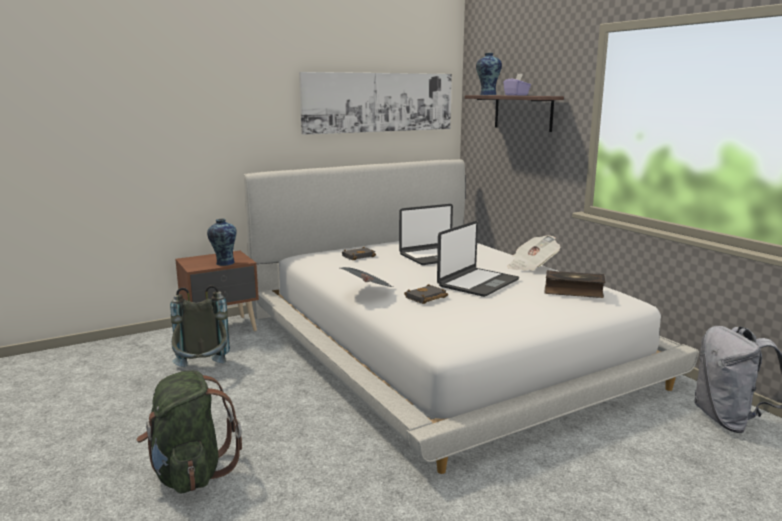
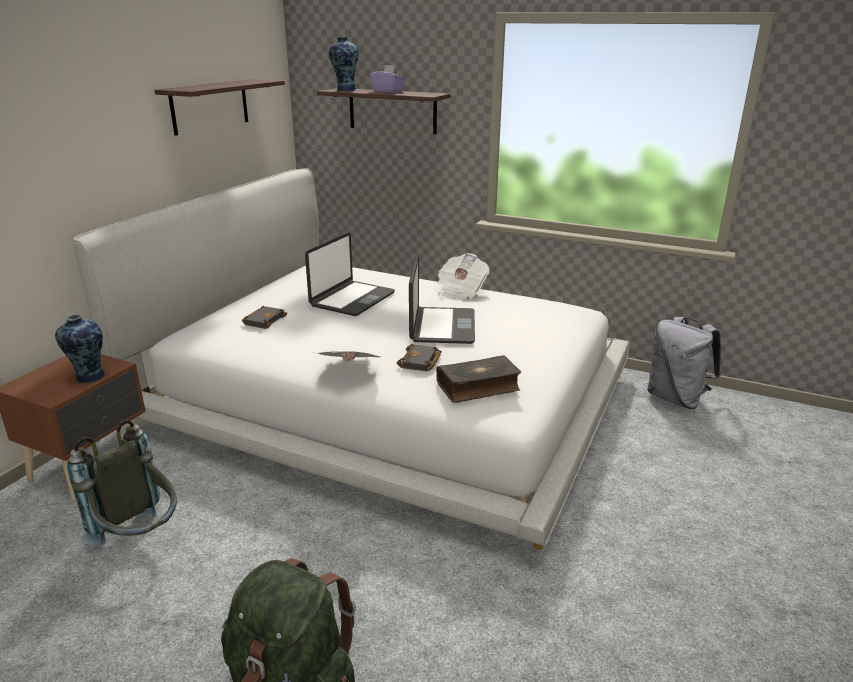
camera: 35 degrees left, 10 degrees up
picture [299,72,452,135] -> shelf [154,79,285,136]
book [544,270,605,298] -> book moved to [436,355,521,403]

